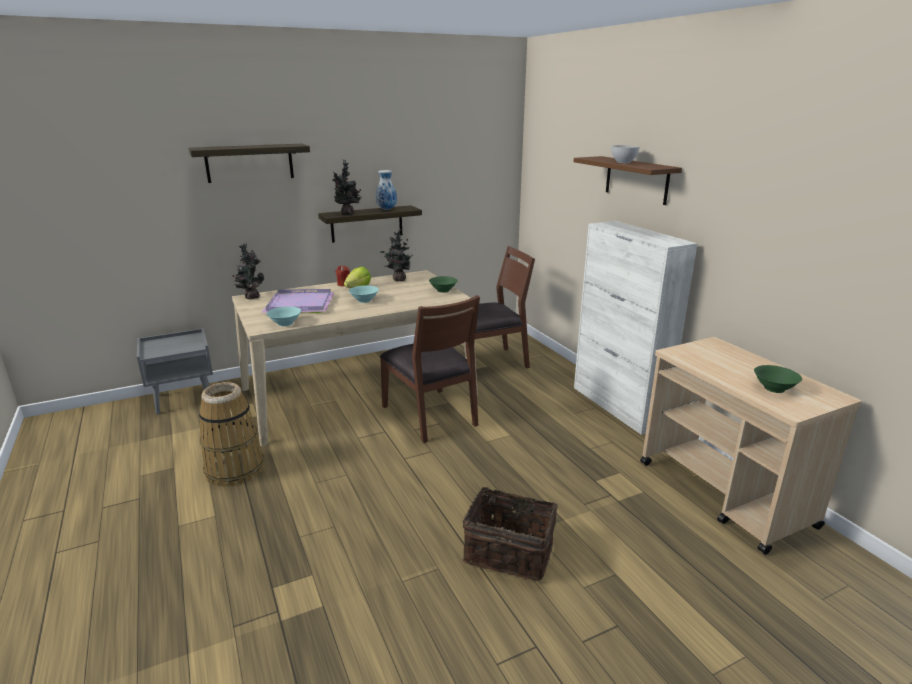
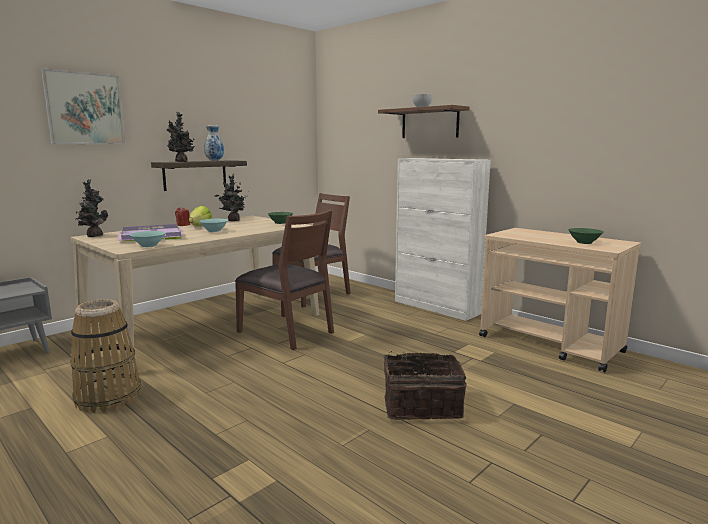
camera: 20 degrees left, 10 degrees down
shelf [188,144,310,183] -> picture [41,68,125,144]

